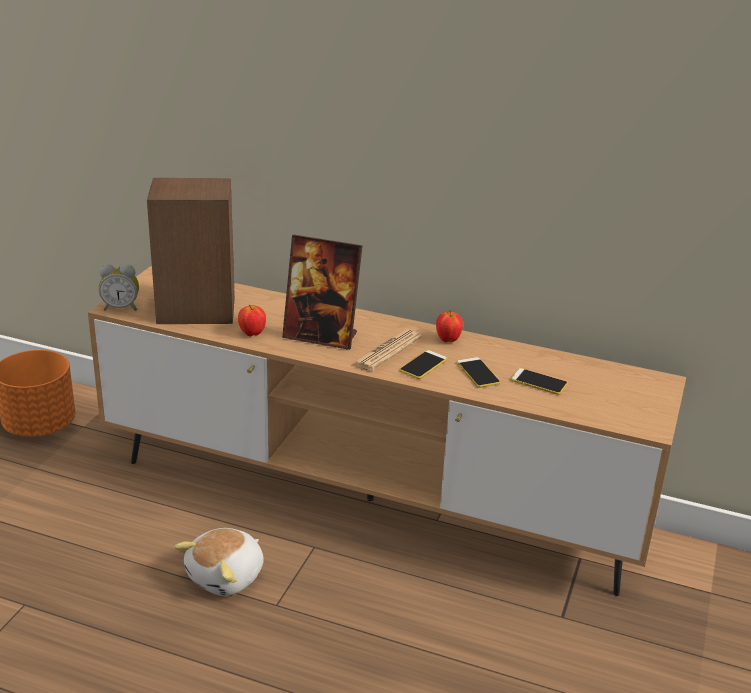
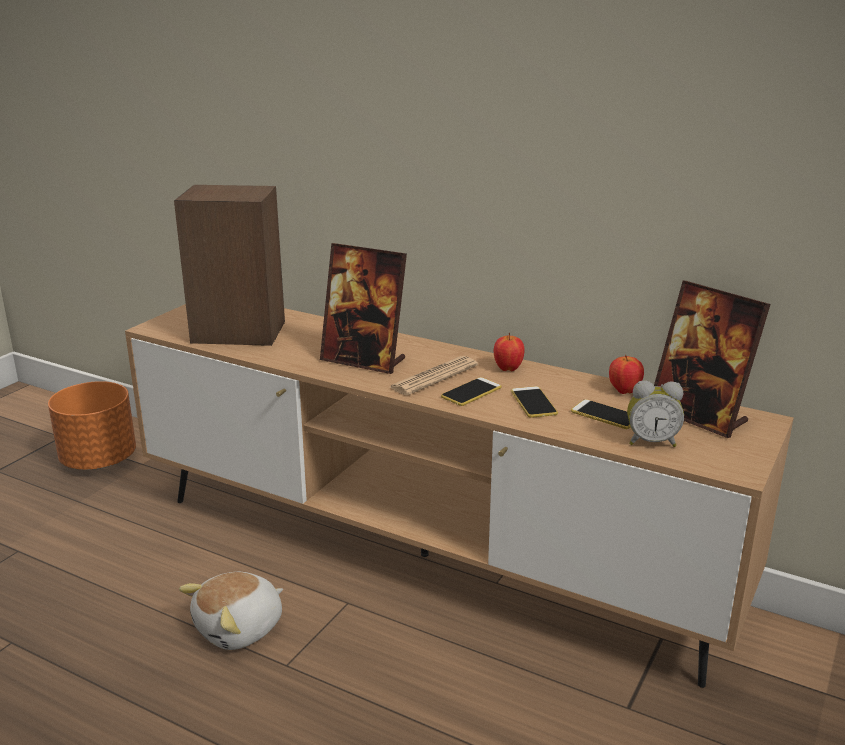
camera: 10 degrees right, 5 degrees down
alarm clock [99,264,139,311] -> alarm clock moved to [627,380,684,447]
apple [238,305,266,336] -> apple moved to [609,355,644,394]
none -> picture frame [654,281,771,438]

